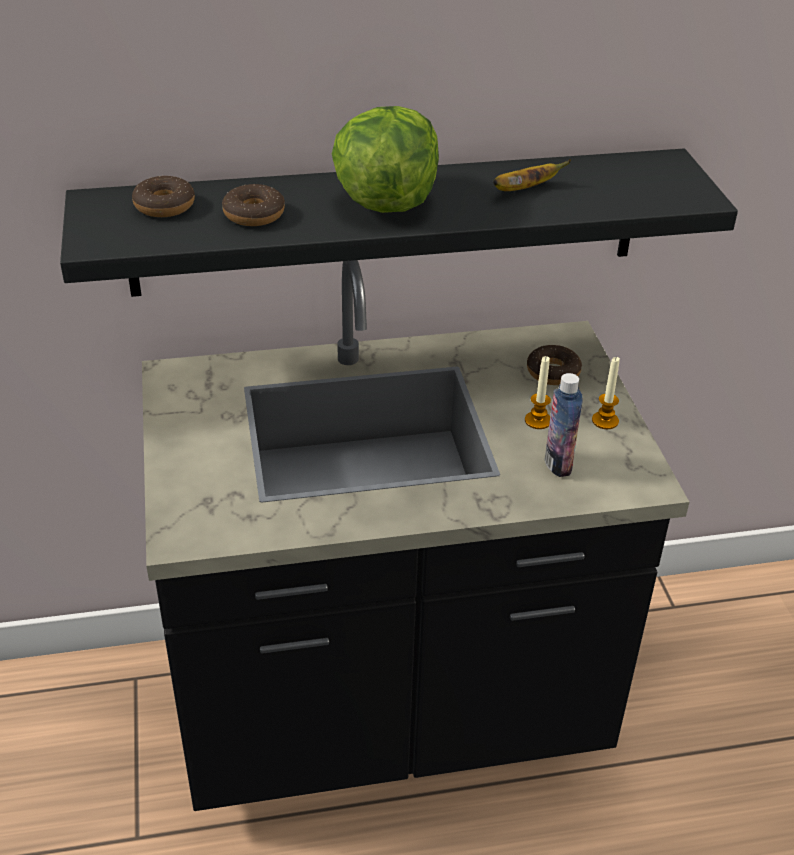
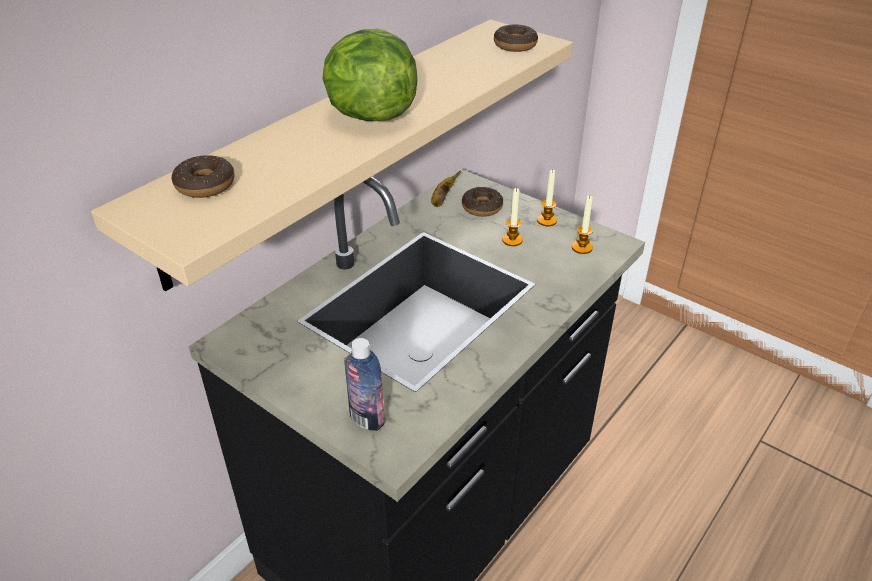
camera: 40 degrees left, 0 degrees up
black shelf [60,149,738,297] -> beige shelf [91,20,573,291]
donut [222,184,285,226] -> donut moved to [494,24,538,52]
banana [493,159,571,191] -> banana moved to [431,170,461,207]
bottle [545,373,583,477] -> bottle moved to [344,338,385,431]
none -> candle [572,195,593,254]

